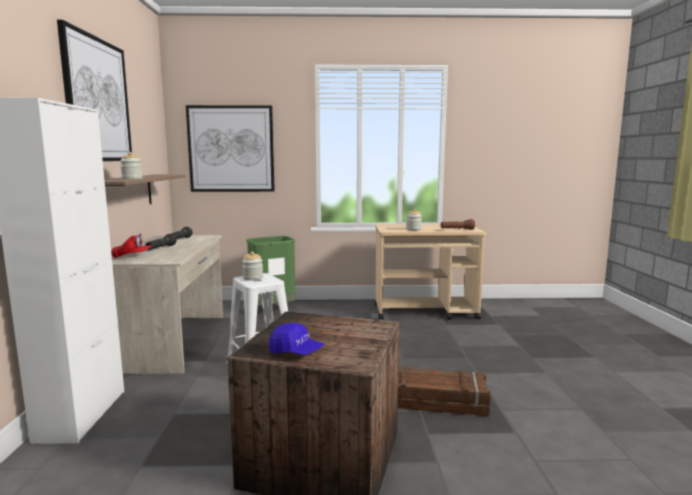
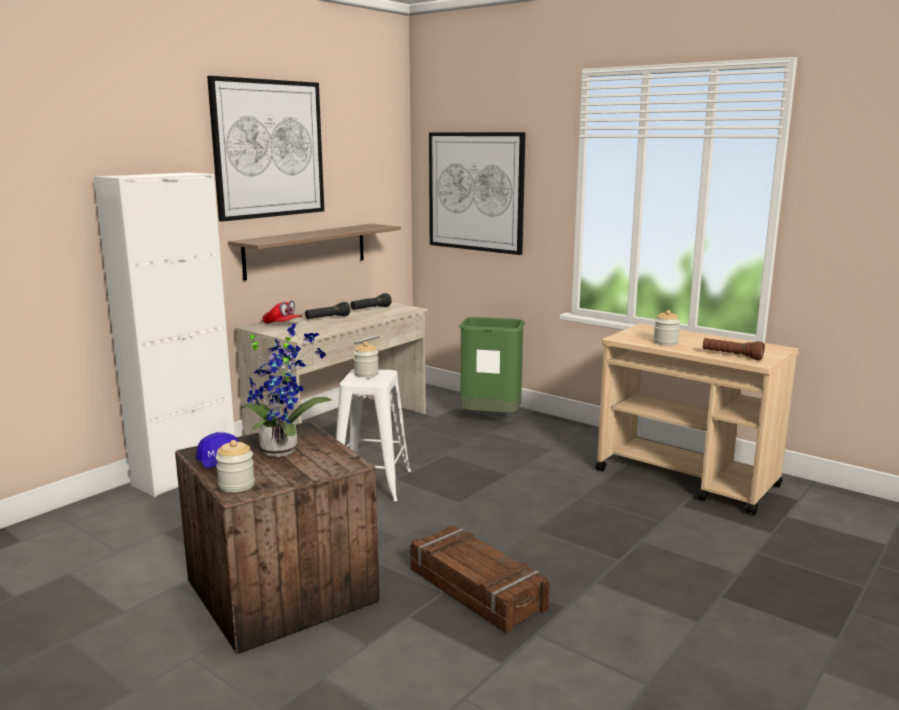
camera: 40 degrees right, 5 degrees up
jar [120,152,143,179] -> jar moved to [216,440,255,493]
none -> potted plant [239,324,332,457]

